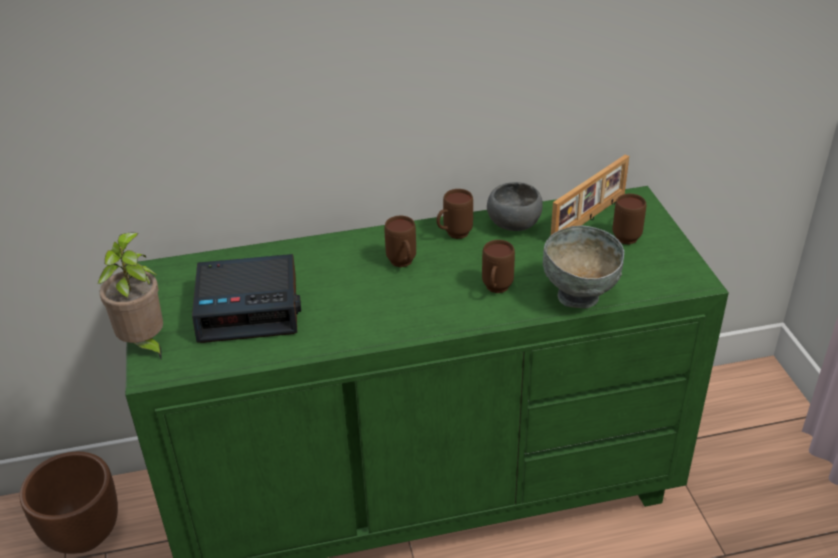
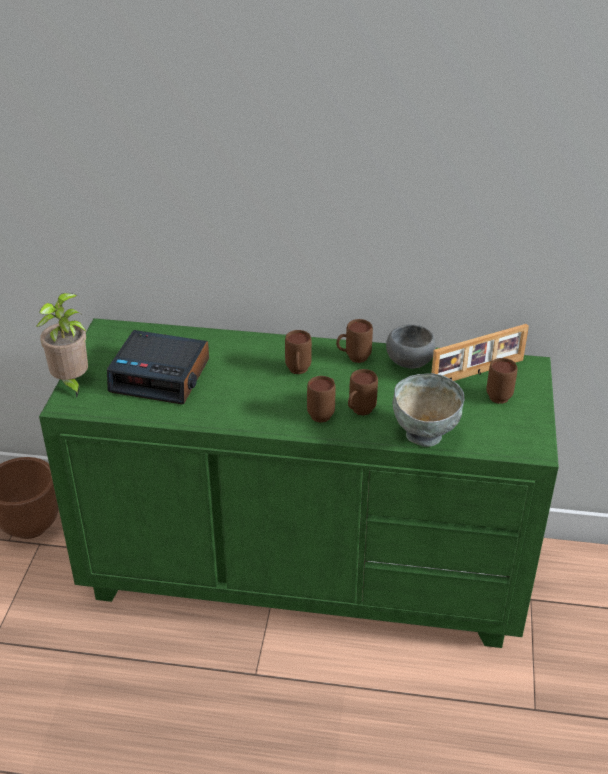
camera: 20 degrees right, 0 degrees up
none -> brown mug [307,376,335,423]

